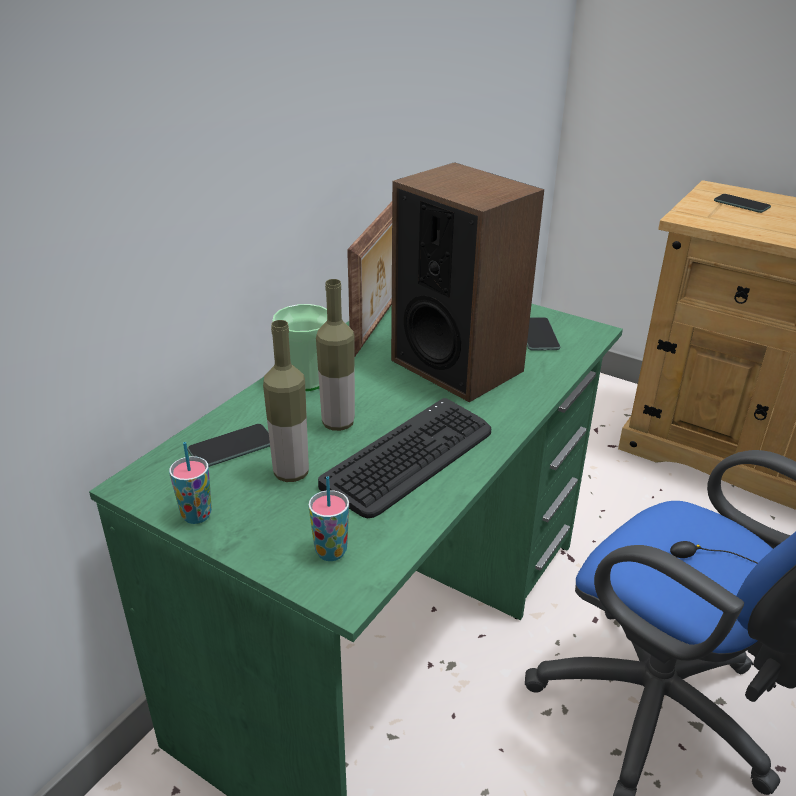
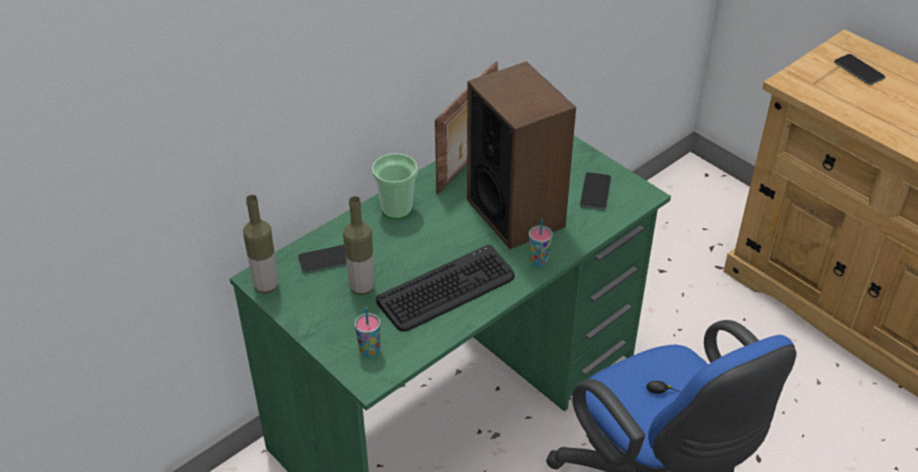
camera: 15 degrees right, 10 degrees up
cup [169,442,212,524] -> cup moved to [529,218,553,267]
bottle [316,279,355,431] -> bottle moved to [243,195,279,294]

